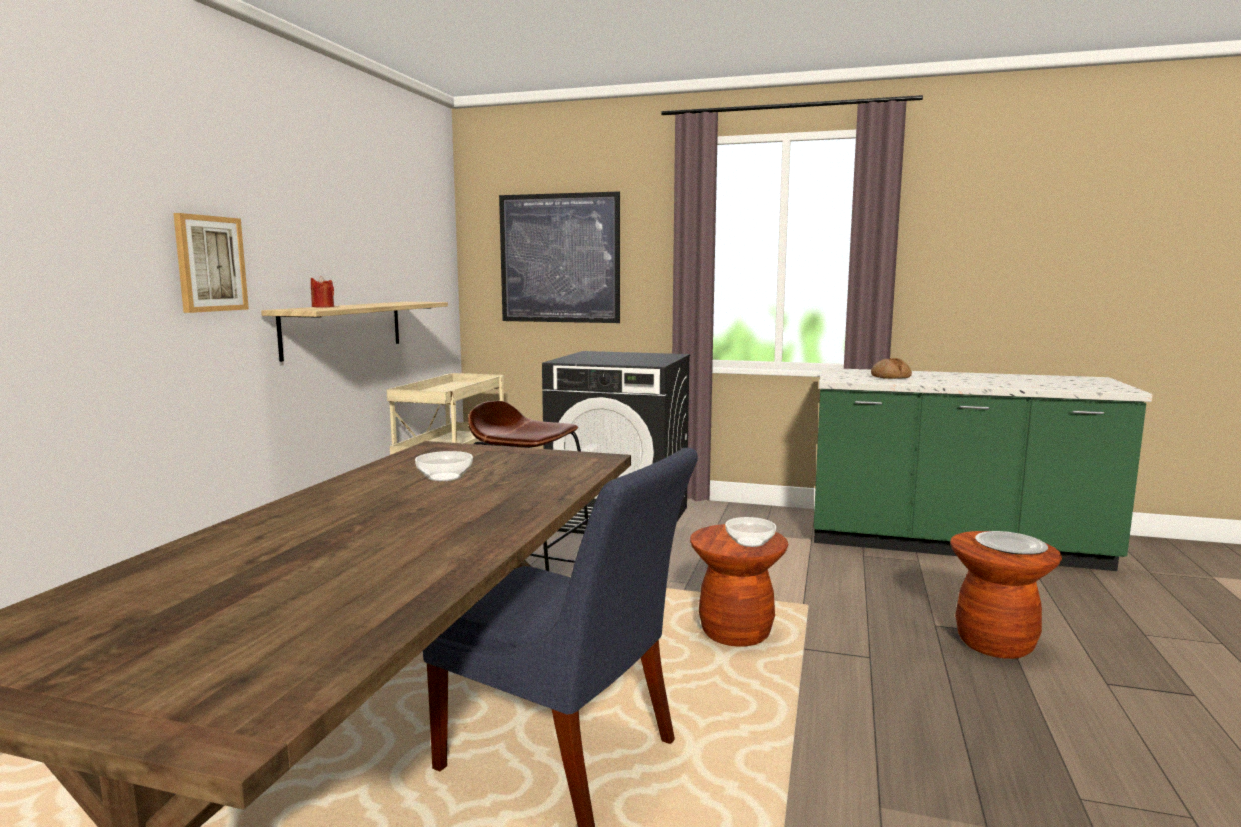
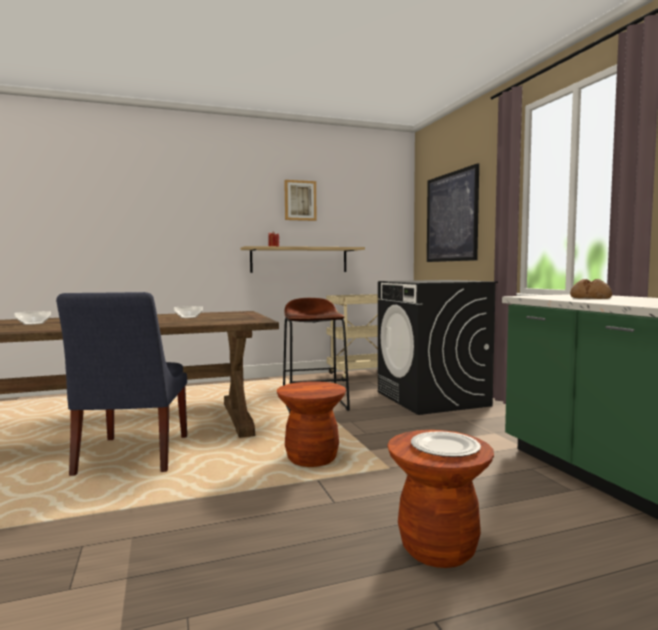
camera: 55 degrees right, 5 degrees down
picture [173,213,249,313] -> picture moved to [284,180,317,221]
bowl [725,517,776,547] -> bowl moved to [14,311,51,325]

